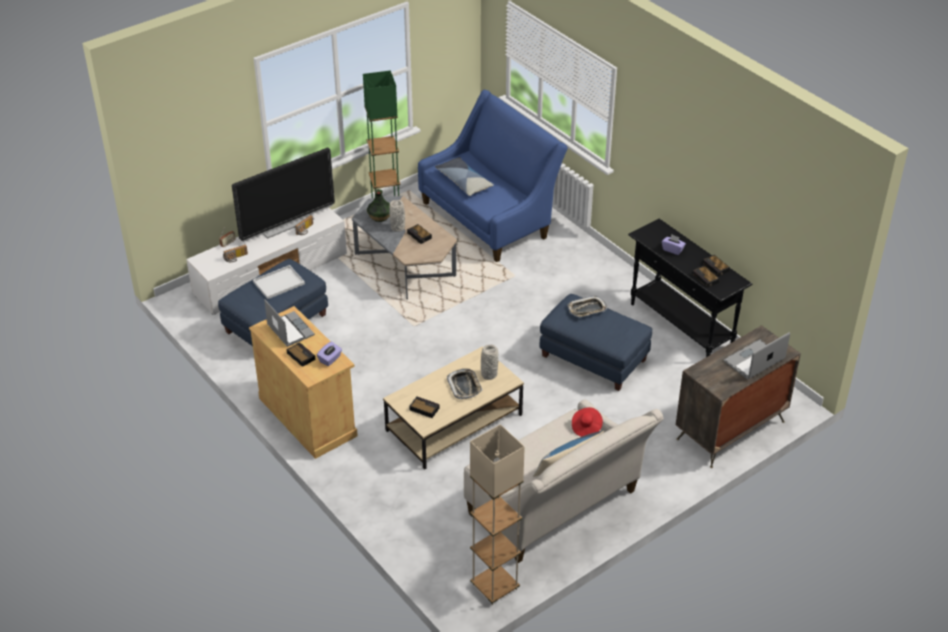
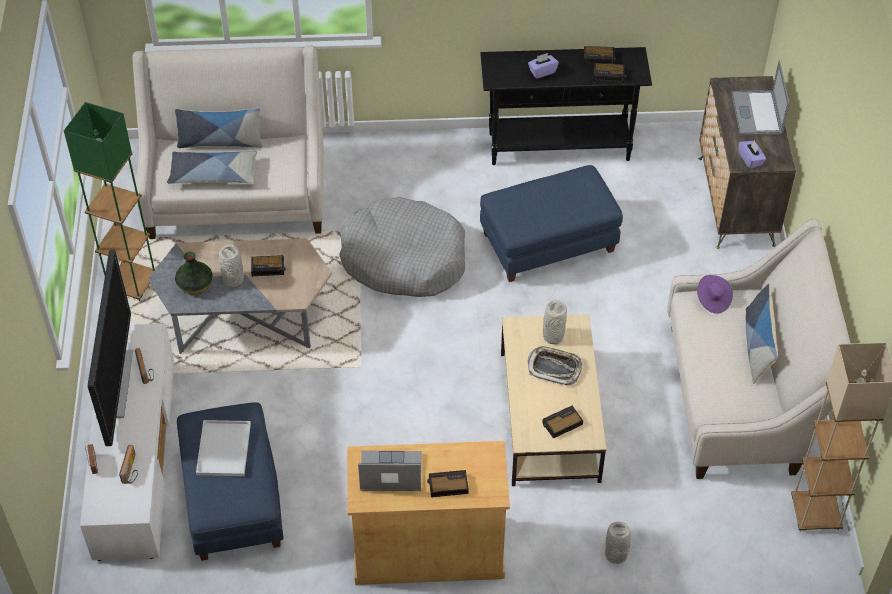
camera: 55 degrees left, 10 degrees up
purple tissue box [317,342,342,366] -> purple tissue box moved to [739,140,766,169]
blue sofa [418,90,568,262] -> beige sofa [132,46,324,239]
tray [567,296,608,317] -> none
red hat [572,407,603,437] -> purple hat [697,275,733,314]
none -> pillow [175,108,263,148]
none -> grey dog bed [339,197,465,297]
none -> grey vase [605,522,631,564]

